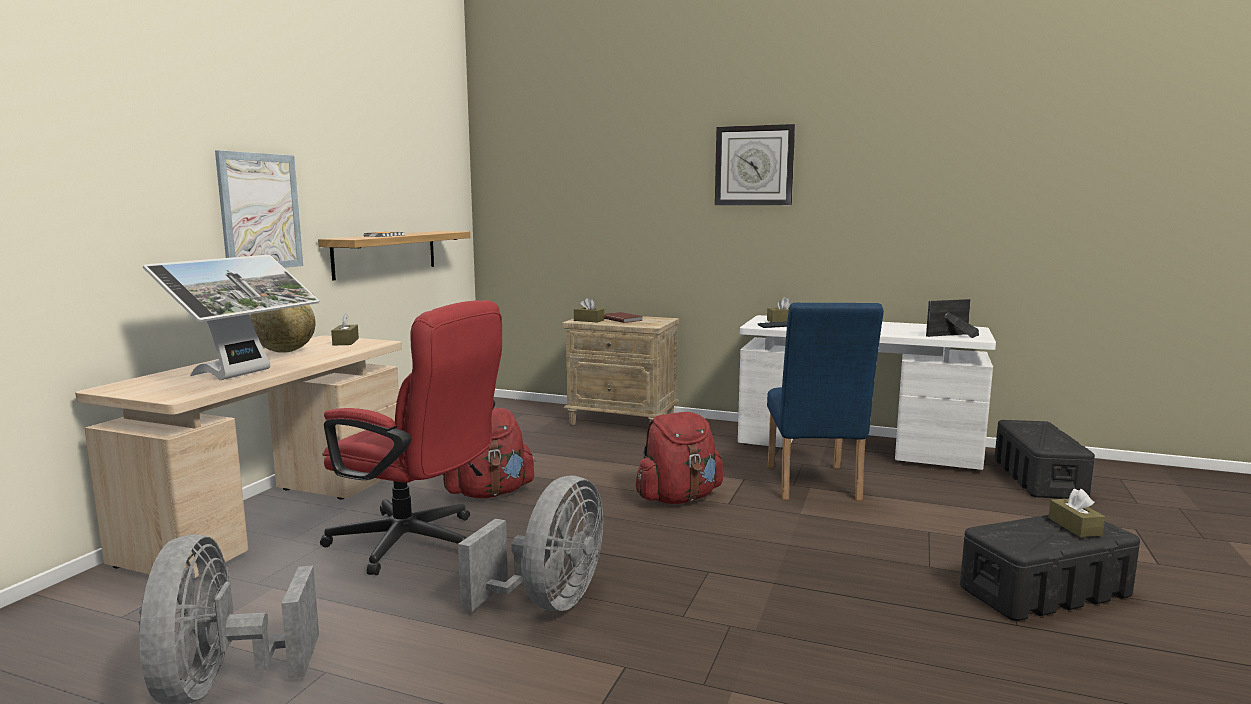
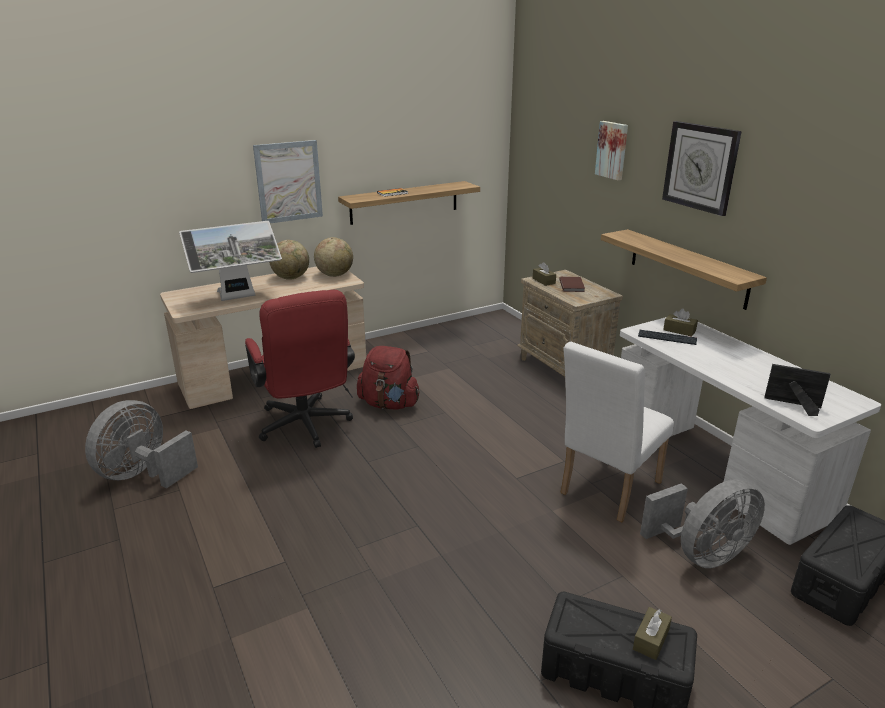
camera: 40 degrees right, 15 degrees up
brown tissue box [331,313,359,345] -> globe [314,237,353,277]
grey fan [458,476,603,612] -> grey fan moved to [640,479,765,568]
red backpack [636,412,723,504] -> none
blue chair [767,303,884,501] -> white chair [560,342,674,523]
none -> picture [595,121,628,180]
none -> shelf [601,229,767,310]

